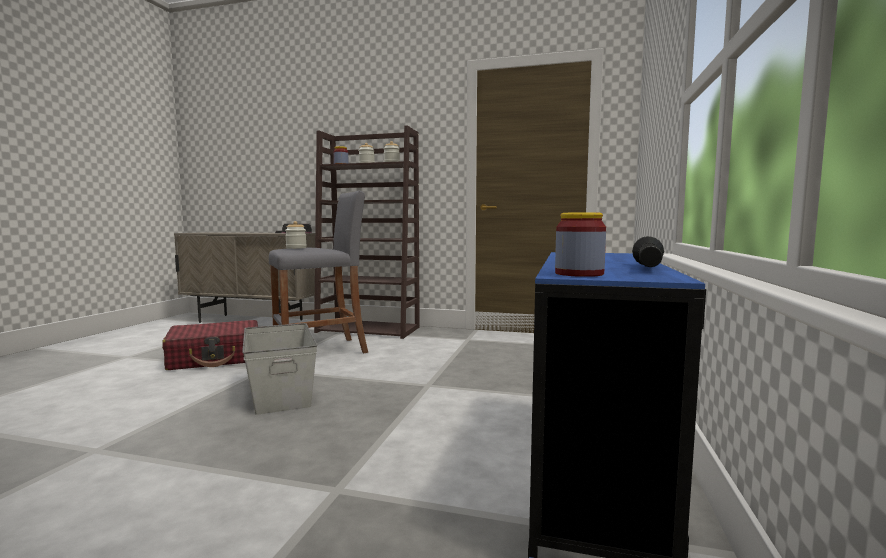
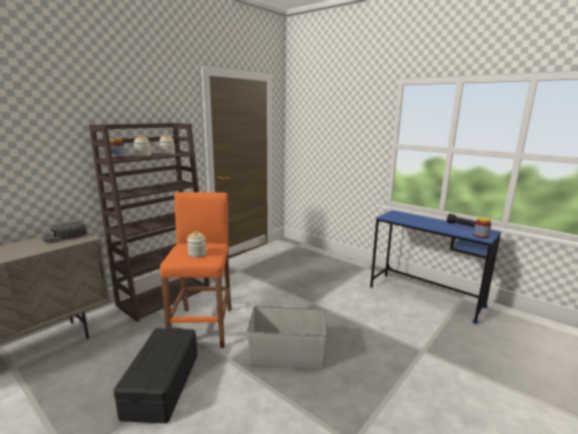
camera: 65 degrees left, 10 degrees up
red suitcase [162,320,258,370] -> black storage box [113,328,198,423]
grey stool [269,191,368,353] -> orange stool [160,192,231,348]

